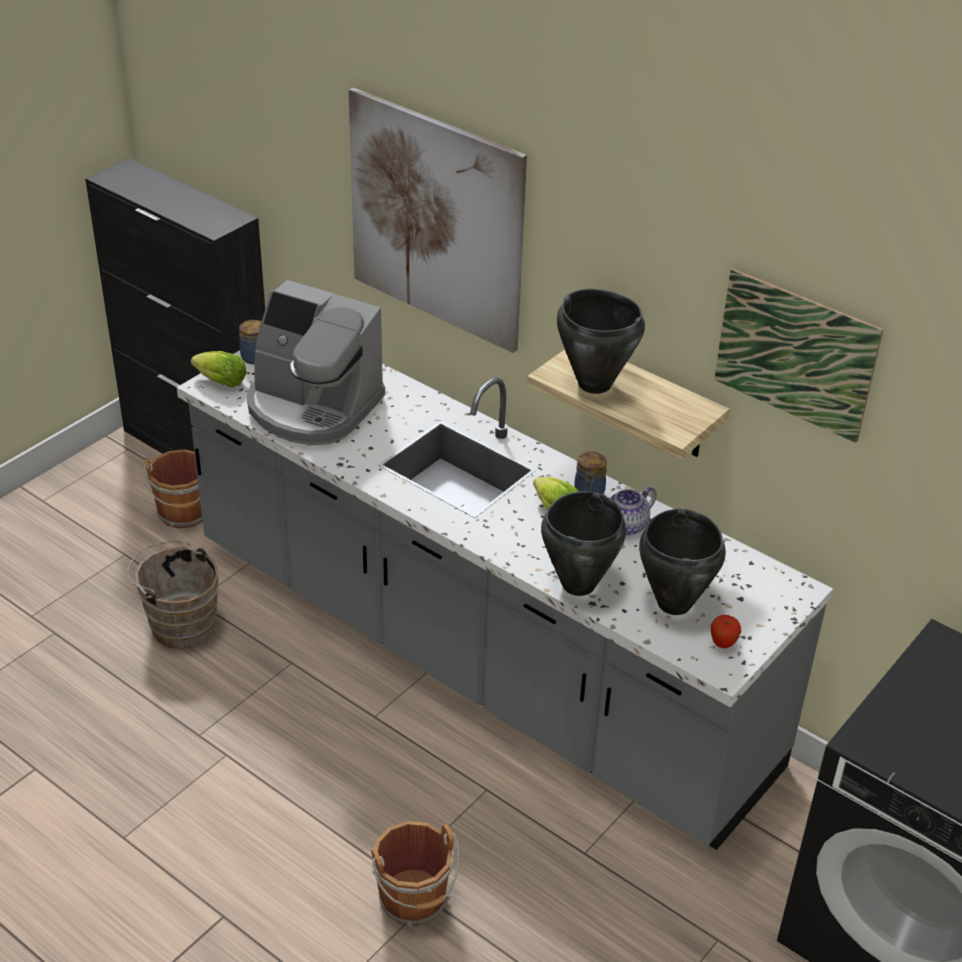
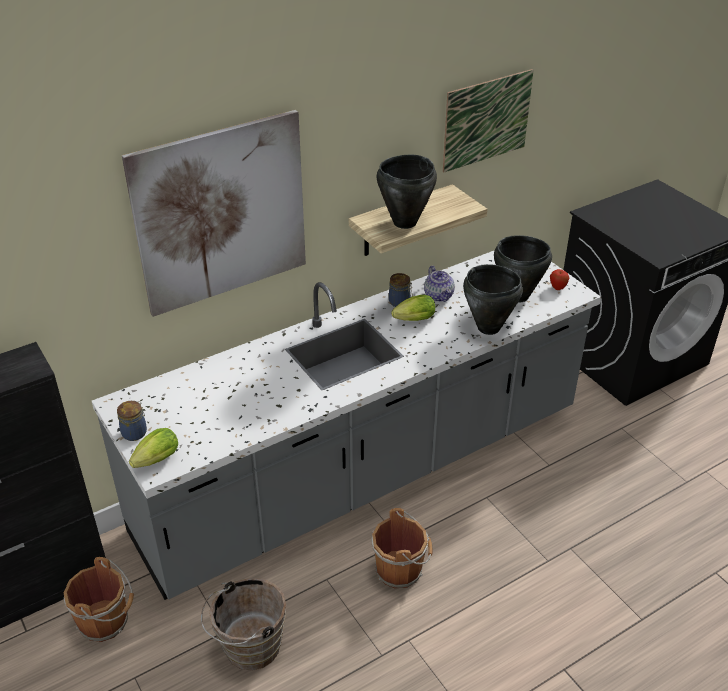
camera: 70 degrees left, 0 degrees up
coffee machine [247,280,385,445] -> none
brown bucket [371,821,460,926] -> brown bucket moved to [371,508,433,589]

